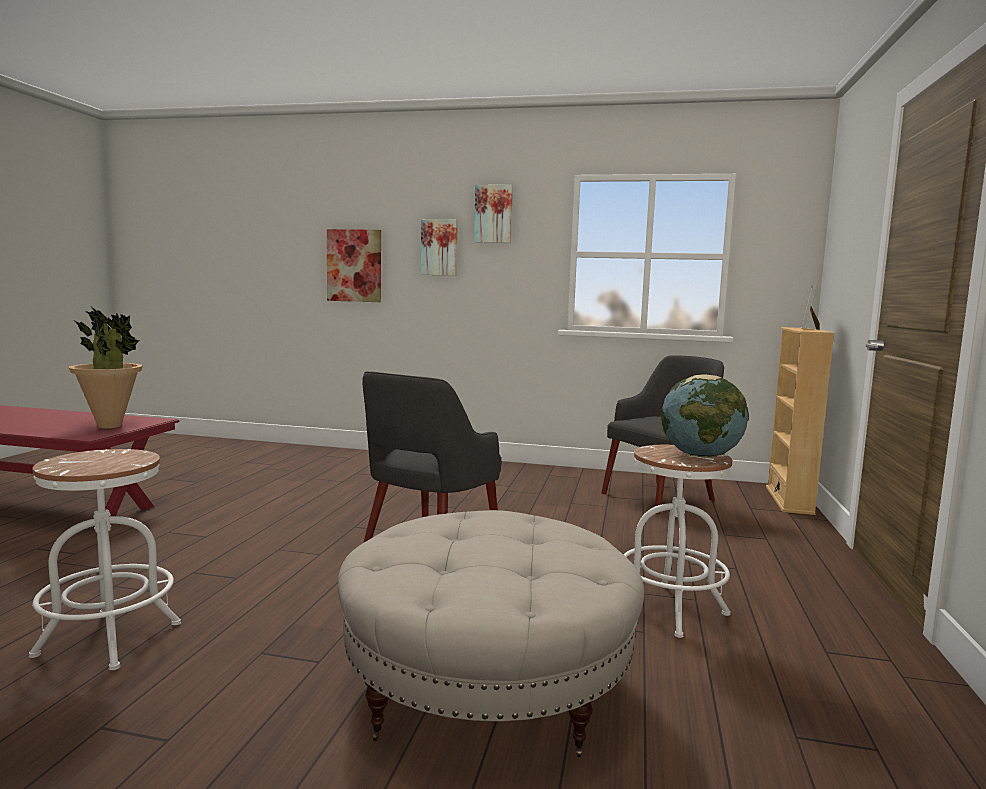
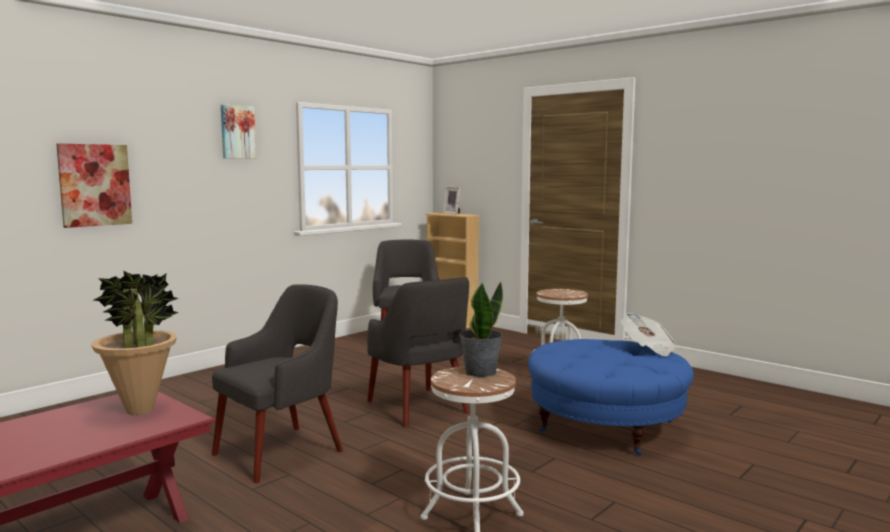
camera: 60 degrees left, 0 degrees up
beige ottoman [338,510,644,757] -> blue ottoman [528,339,694,456]
picture [421,219,458,276] -> none
globe [661,374,749,458] -> none
none -> grey armchair [212,284,343,483]
none -> potted plant [460,281,503,377]
none -> newspaper [621,313,678,357]

